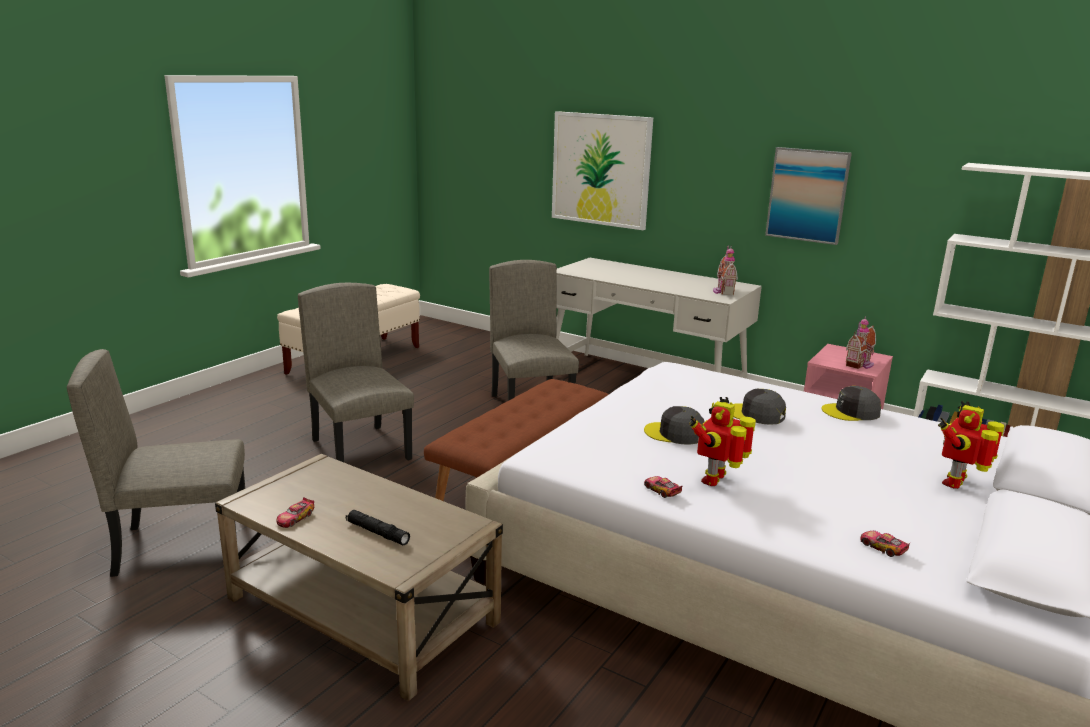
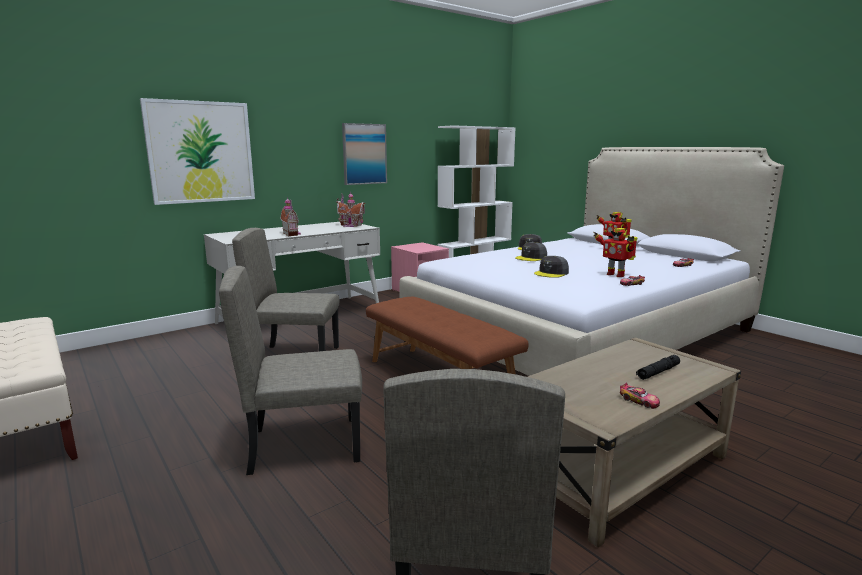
camera: 70 degrees left, 5 degrees down
toy house [846,316,876,369] -> toy house moved to [280,197,301,236]

